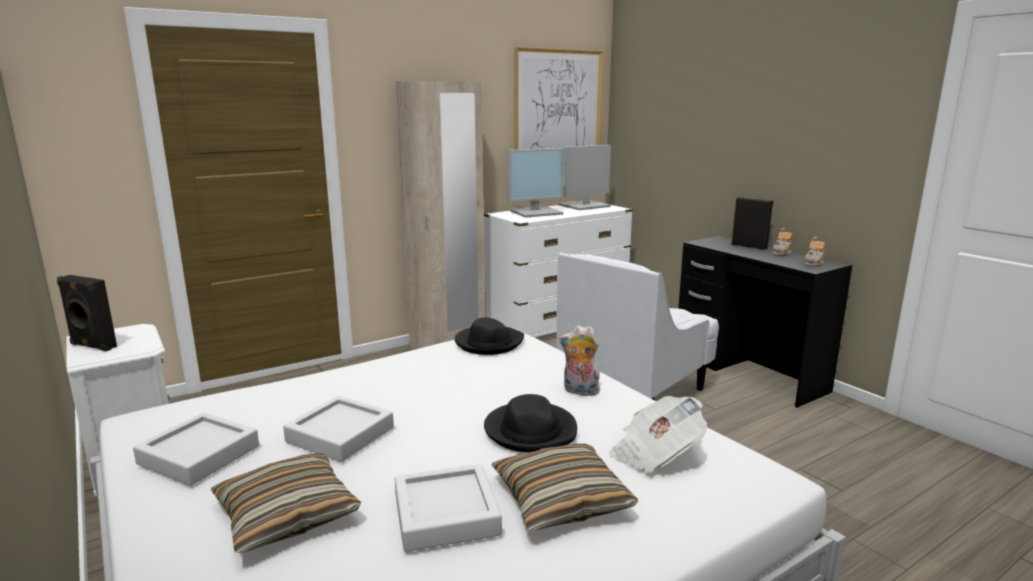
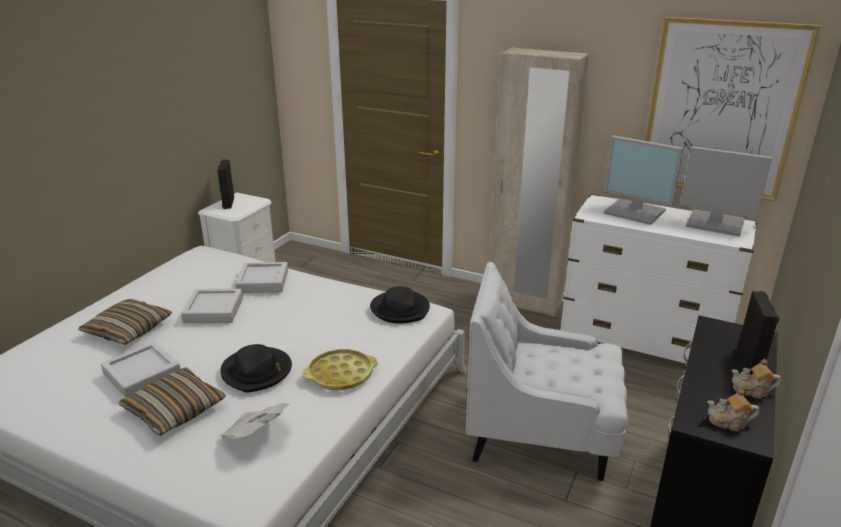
camera: 60 degrees right, 10 degrees up
grey tray [133,412,259,486] -> grey tray moved to [235,262,288,293]
plush toy [559,326,600,396] -> yellow tray [302,349,378,390]

